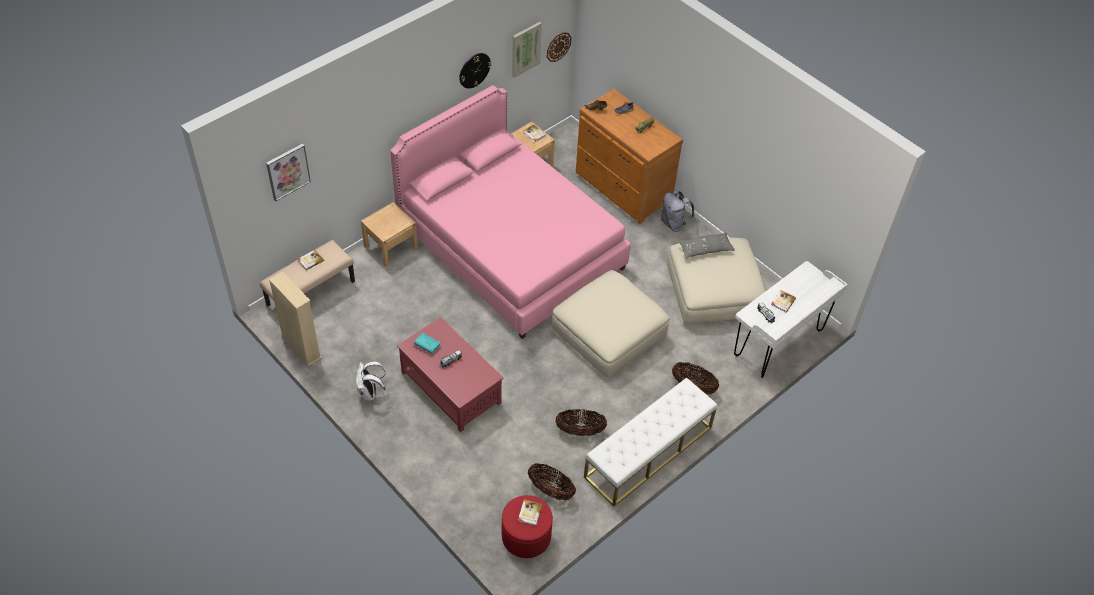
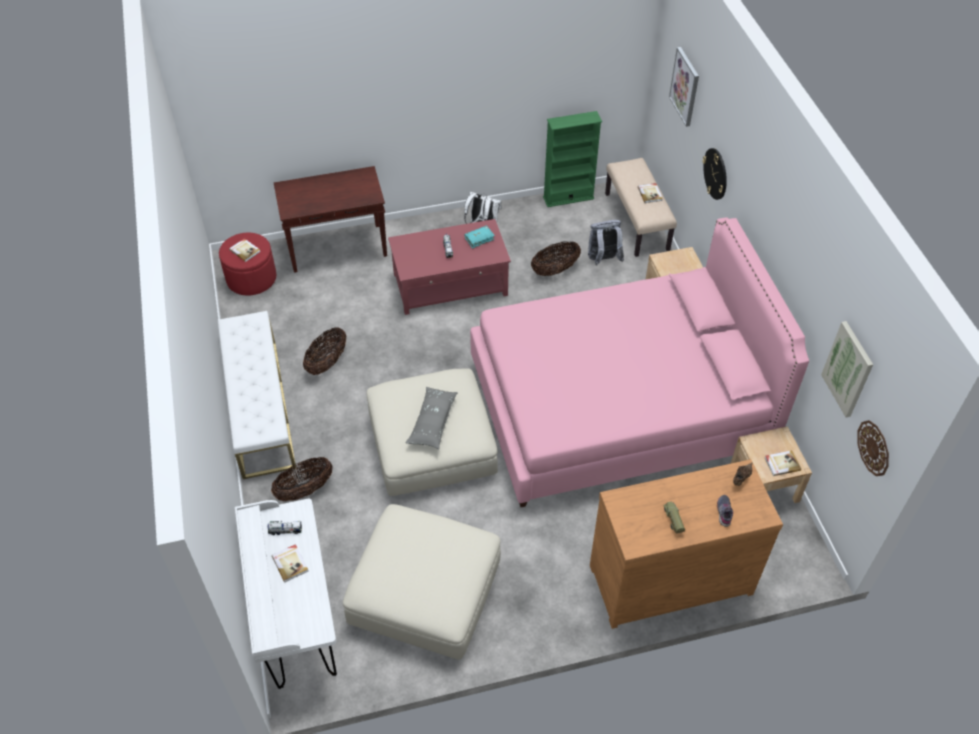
camera: 120 degrees right, 0 degrees up
beige bookcase [269,271,322,366] -> green bookcase [543,111,602,207]
wall clock [459,53,491,89] -> wall clock moved to [702,148,727,200]
basket [528,463,576,500] -> basket moved to [531,241,581,276]
grey backpack [661,190,694,232] -> grey backpack moved to [588,220,624,265]
grey pillow [678,232,735,258] -> grey pillow moved to [406,387,458,450]
none -> brown console table [274,166,387,273]

